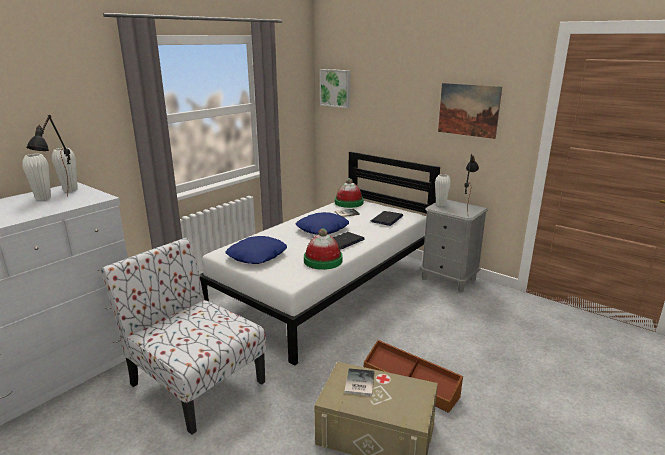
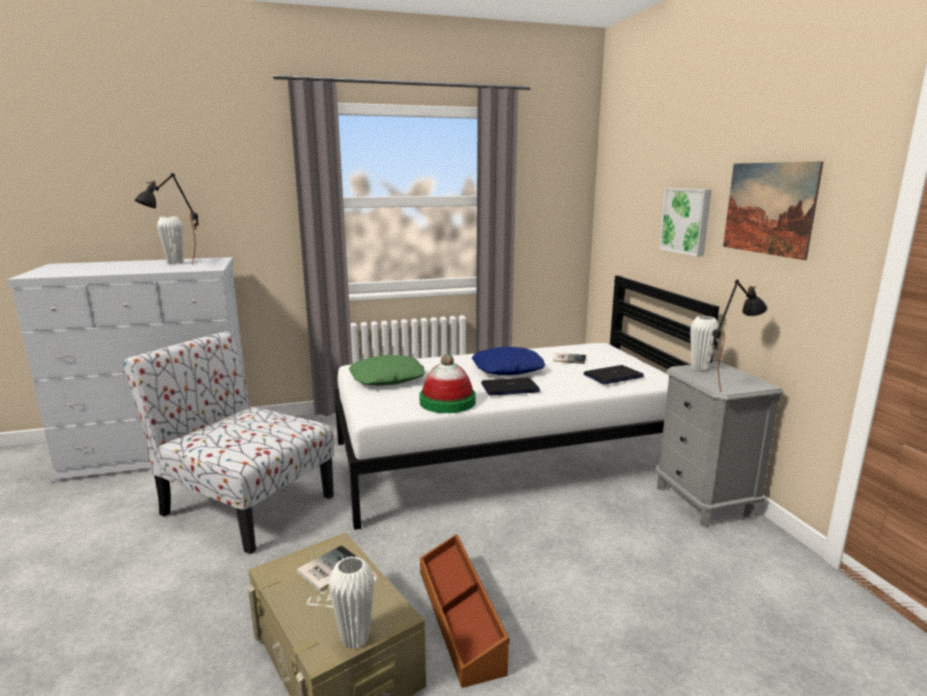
camera: 35 degrees right, 5 degrees down
white vase [52,148,78,192] -> white vase moved to [329,556,375,649]
chair [101,238,266,435] -> chair turned 45 degrees counterclockwise [123,331,334,554]
blue pillow [226,236,287,264] -> green pillow [349,355,425,386]
picture [320,69,350,108] -> picture moved to [659,188,712,257]
hat [335,178,364,208] -> none

